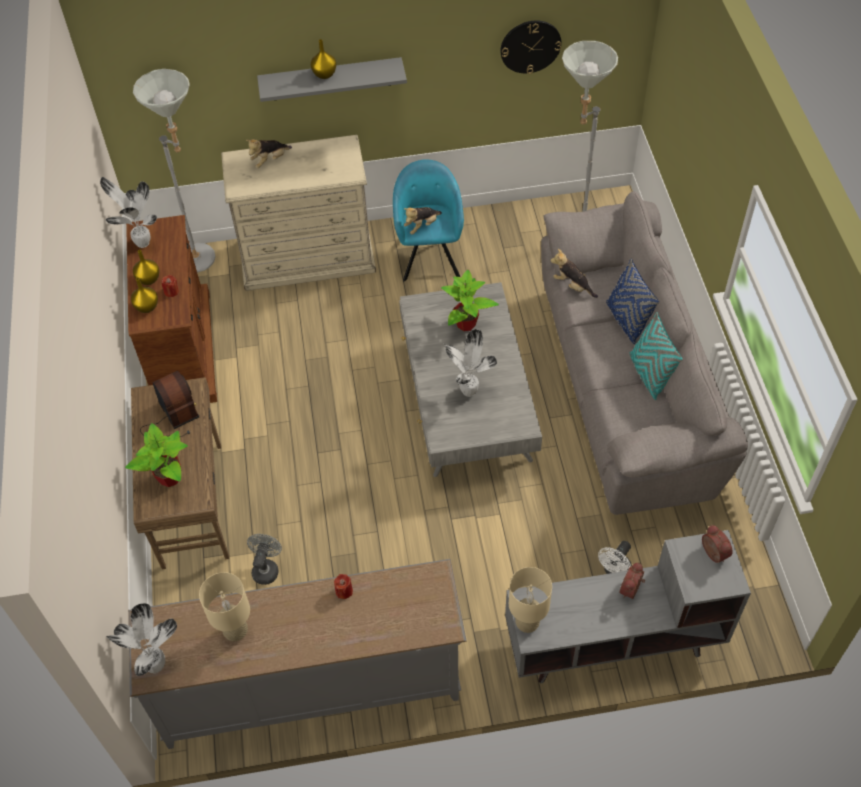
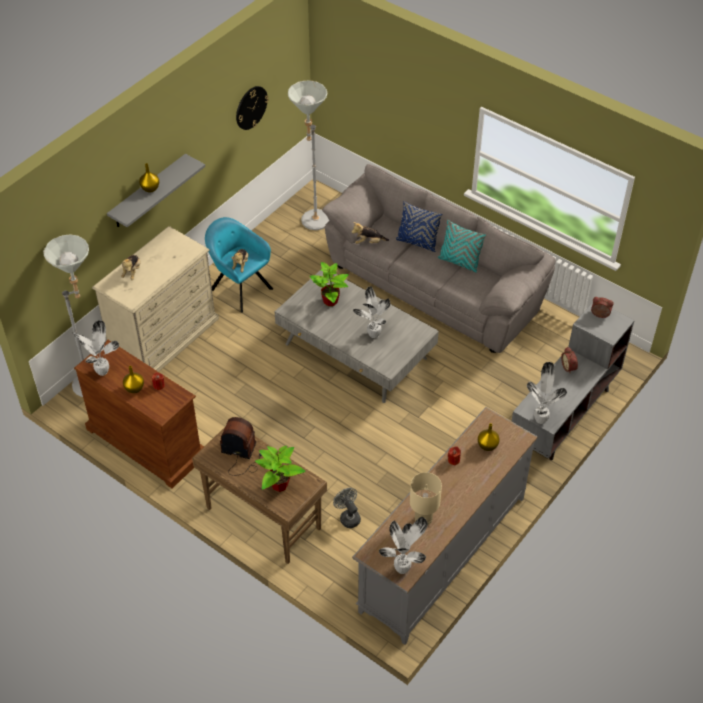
camera: 45 degrees left, 5 degrees down
yellow vase [131,277,158,313] -> yellow vase moved to [478,423,500,451]
beige table lamp [509,567,552,633] -> potted plant [527,362,567,424]
white fan [598,541,632,574] -> none

